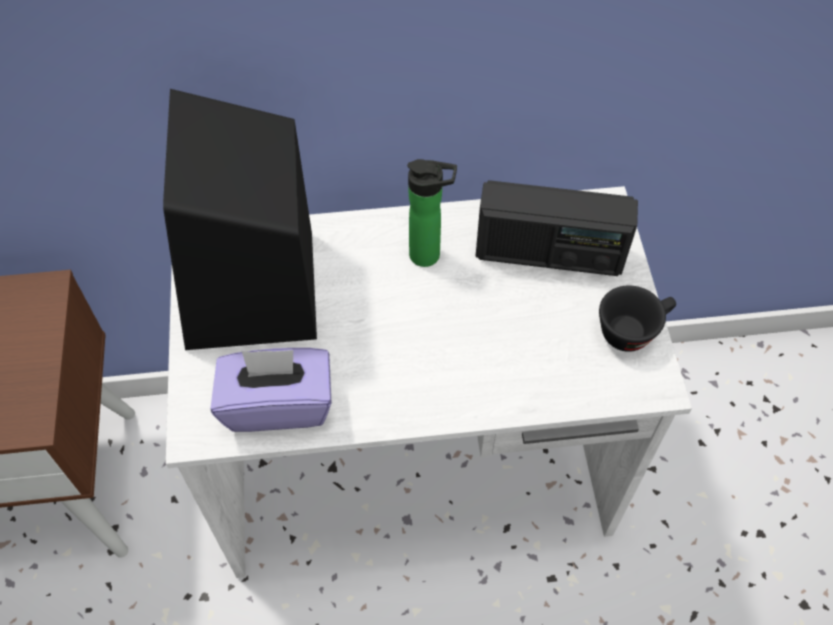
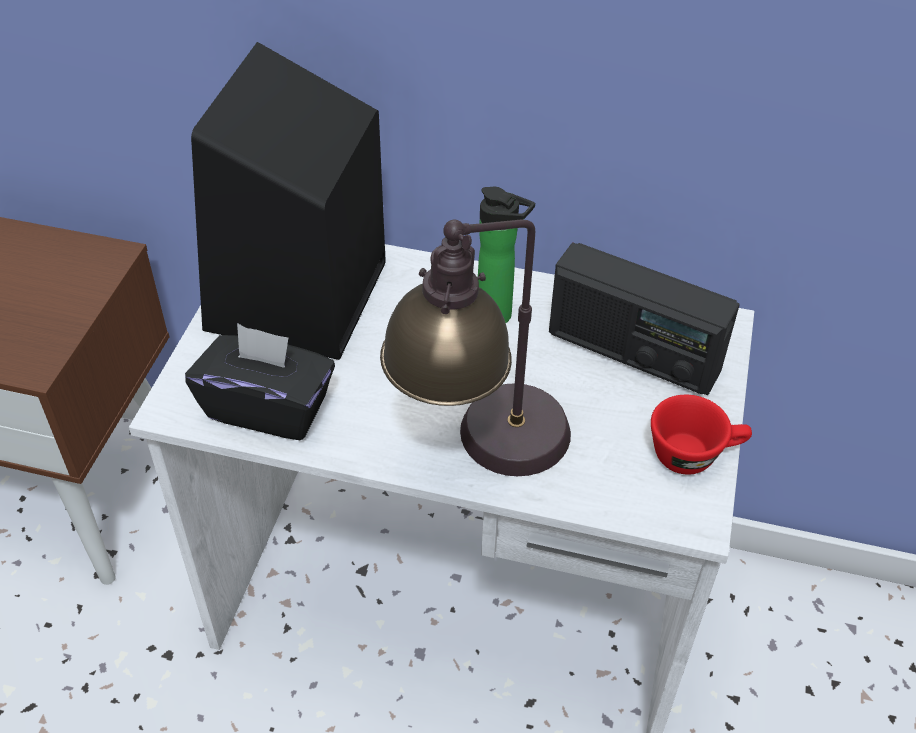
camera: 20 degrees right, 10 degrees down
purple tissue box [211,348,332,432] -> black tissue box [185,323,335,440]
black cup [599,285,676,352] -> red cup [651,395,752,475]
none -> table lamp [380,220,571,476]

